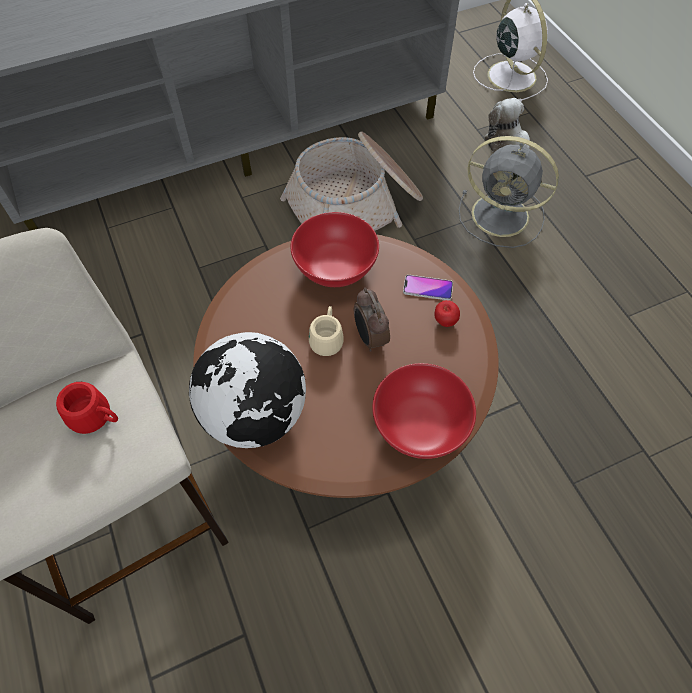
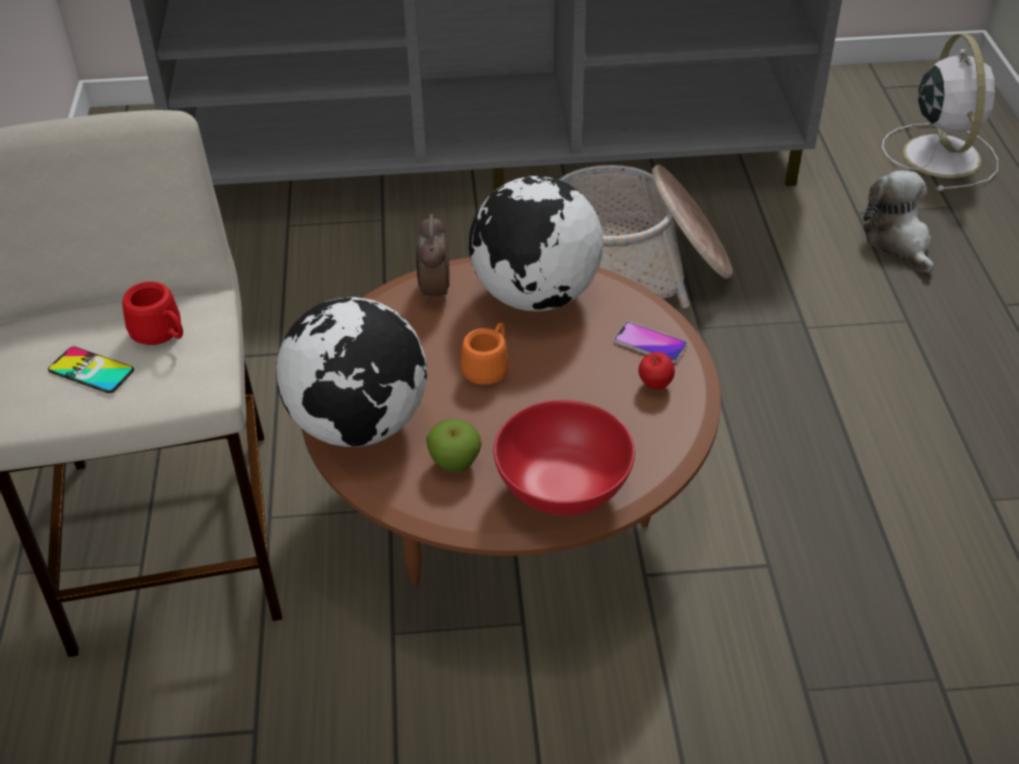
camera: 20 degrees right, 15 degrees down
red bowl [291,212,379,287] -> globe [469,176,603,311]
beige mug [309,306,344,356] -> orange mug [461,323,509,385]
alarm clock [354,288,390,352] -> alarm clock moved to [416,214,450,304]
grey fan [459,136,559,248] -> none
none -> phone [48,346,134,393]
none -> apple [426,419,482,472]

